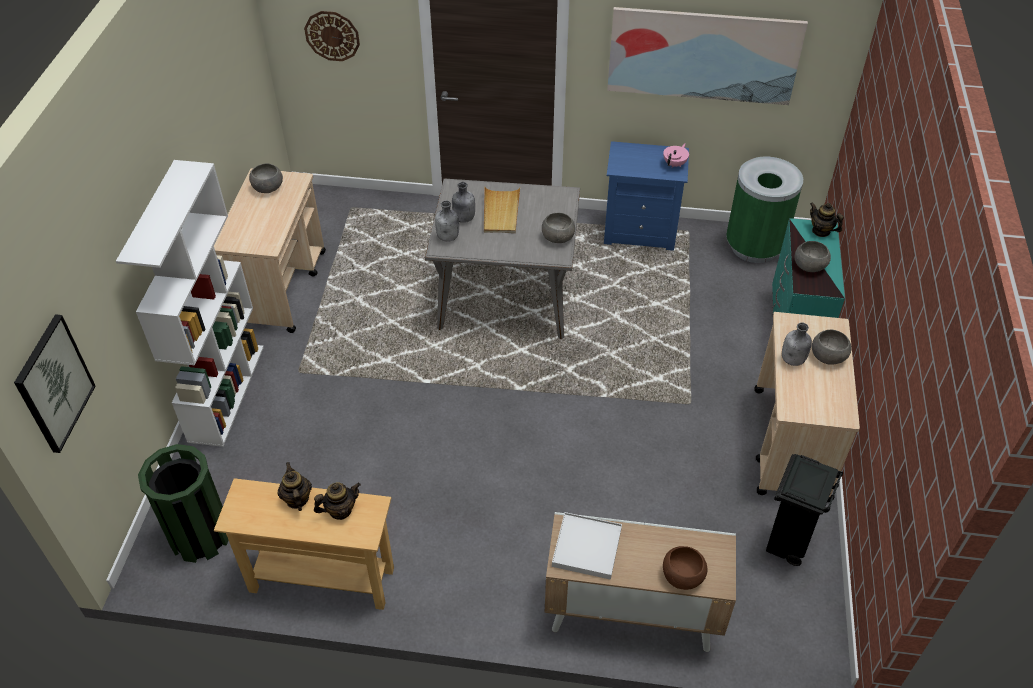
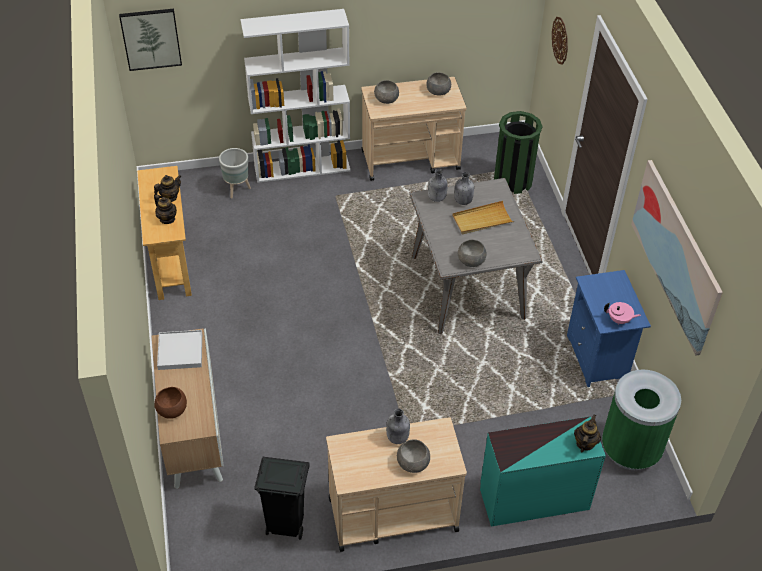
camera: 70 degrees right, 0 degrees up
green trash can [138,444,229,563] -> green trash can moved to [494,111,543,194]
grey bowl [795,241,831,272] -> grey bowl moved to [374,80,399,104]
none -> grey planter [219,148,251,199]

